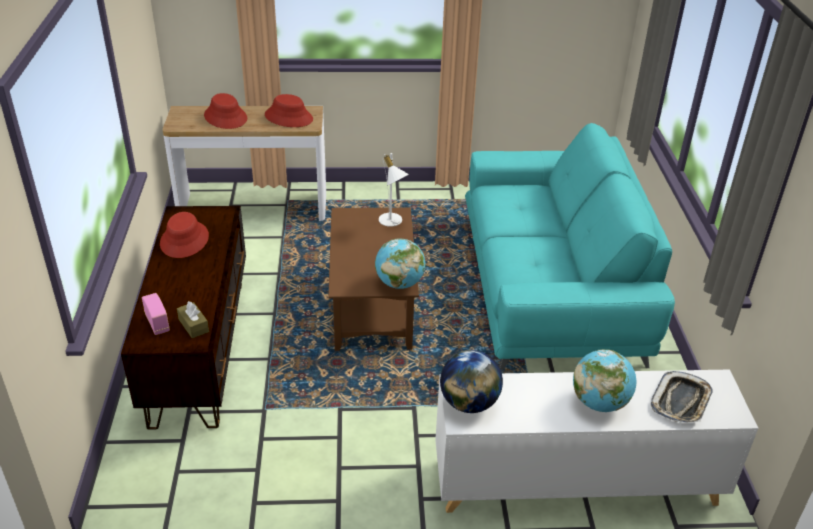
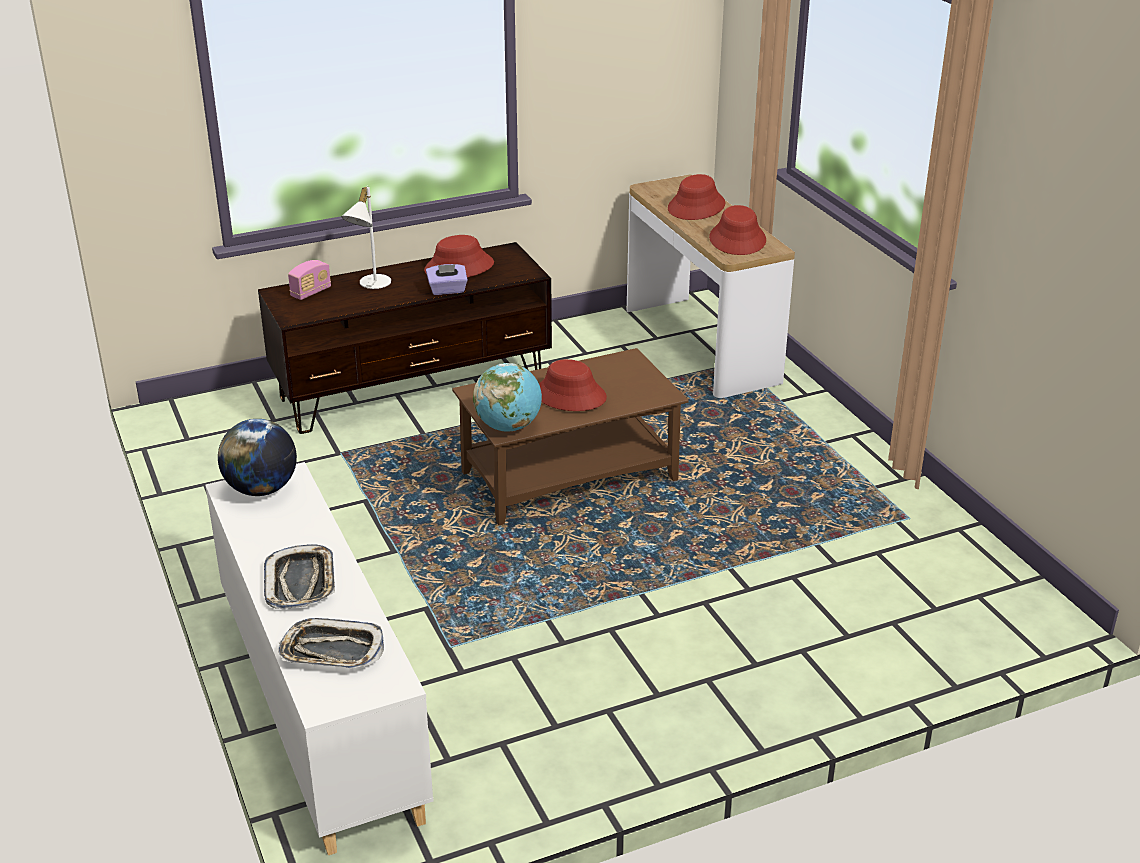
camera: 70 degrees right, 5 degrees down
brown tissue box [177,301,209,338] -> none
white table lamp [379,153,409,227] -> white table lamp moved to [341,186,391,289]
turquoise sofa [465,123,675,370] -> none
globe [573,349,636,412] -> tray [264,544,335,609]
none -> purple tissue box [426,264,468,295]
none -> red hat [539,359,607,411]

